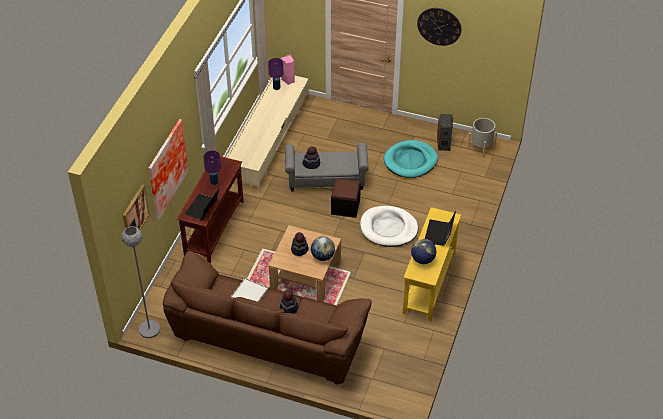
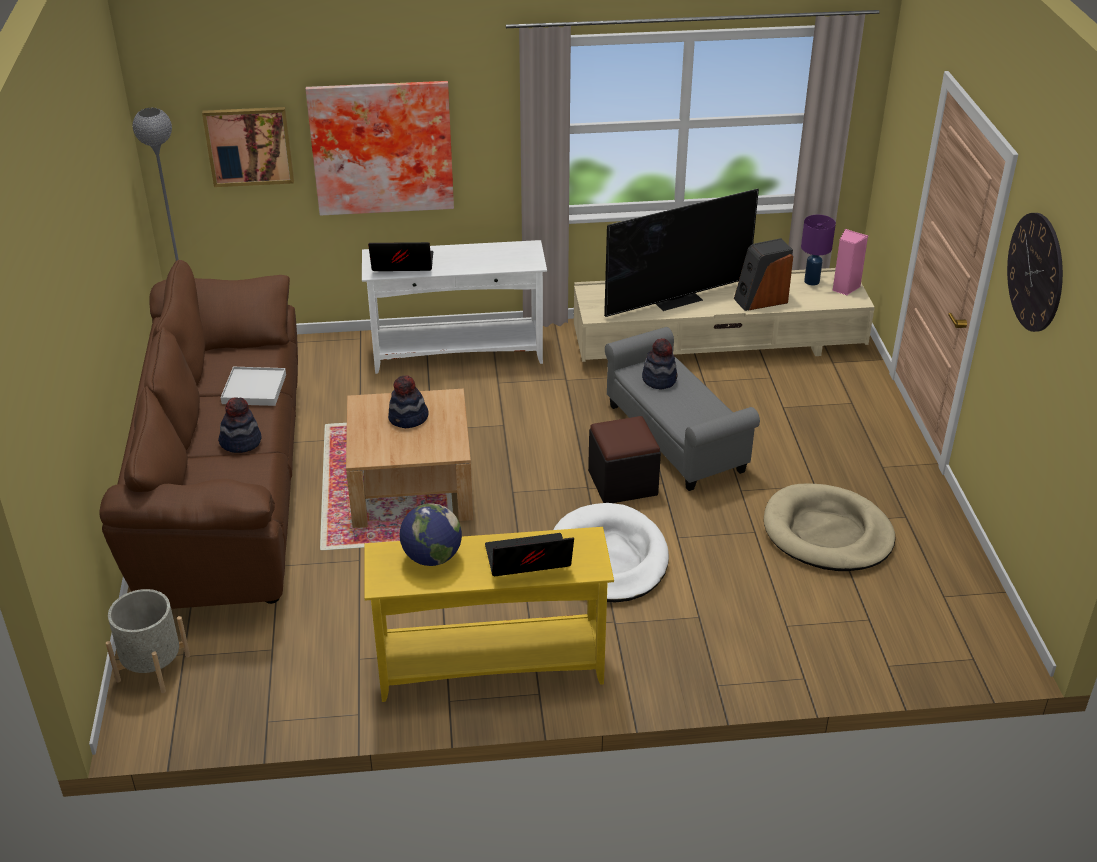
camera: 65 degrees right, 10 degrees down
brown console table [177,156,244,263] -> white console table [362,240,547,374]
purple table lamp [203,150,221,185] -> none
globe [311,236,335,261] -> none
turquoise dog bed [384,140,438,178] -> beige dog bed [764,483,895,571]
speaker [437,114,453,151] -> speaker moved to [734,238,793,311]
grey planter [468,118,497,157] -> grey planter moved to [106,589,190,693]
none -> television [604,189,759,317]

